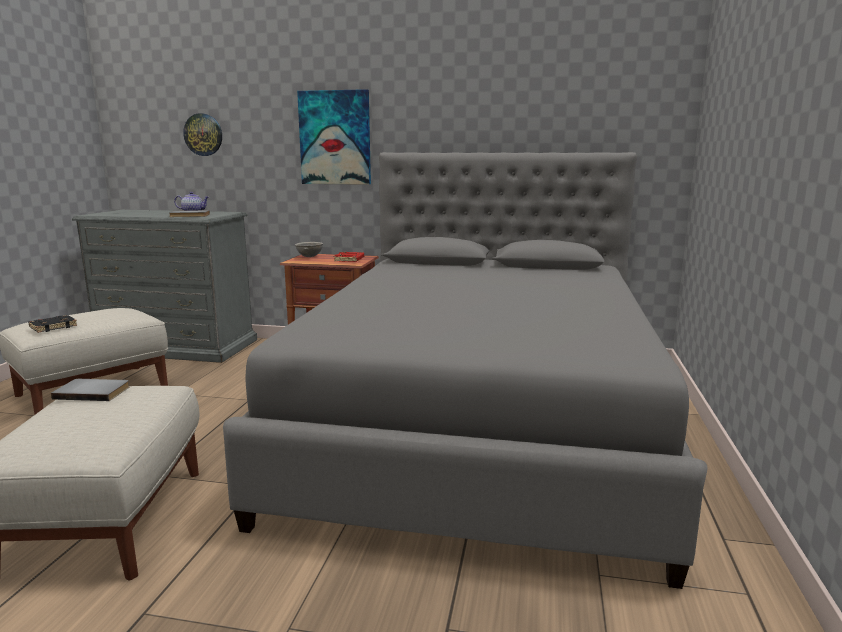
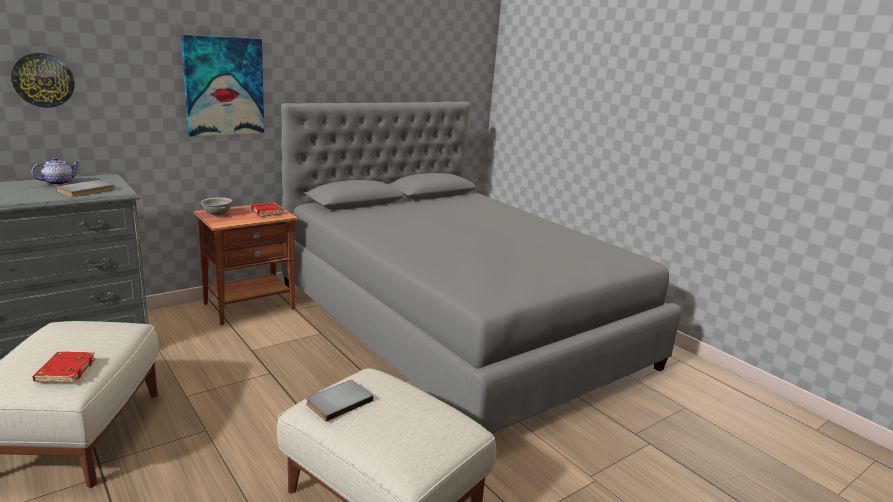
camera: 50 degrees left, 5 degrees up
black book [28,315,77,333] -> red book [33,352,96,383]

